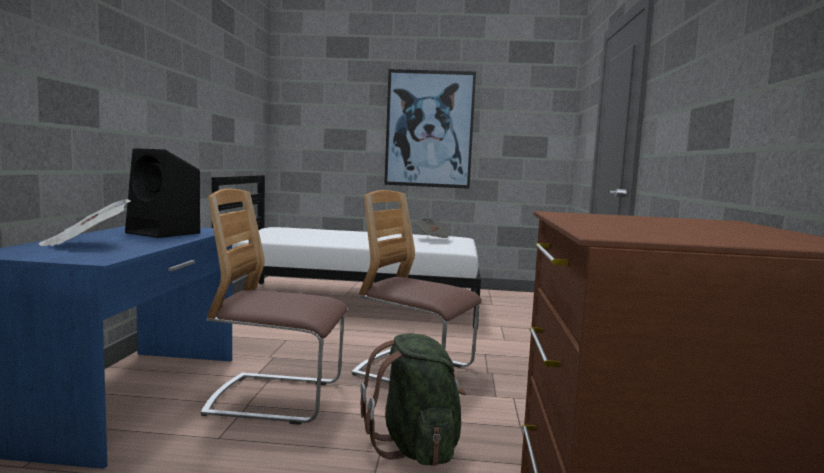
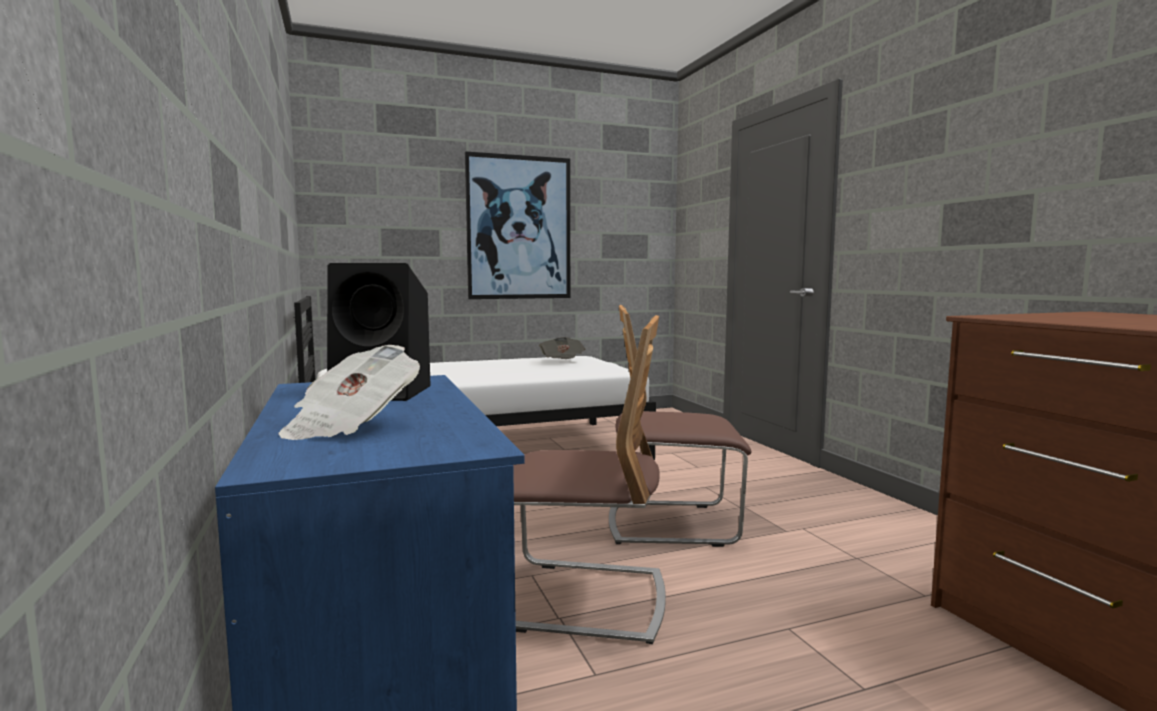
camera: 25 degrees left, 0 degrees up
chair [200,189,347,425] -> chair turned 150 degrees counterclockwise [513,315,666,644]
green backpack [360,333,466,466] -> none

